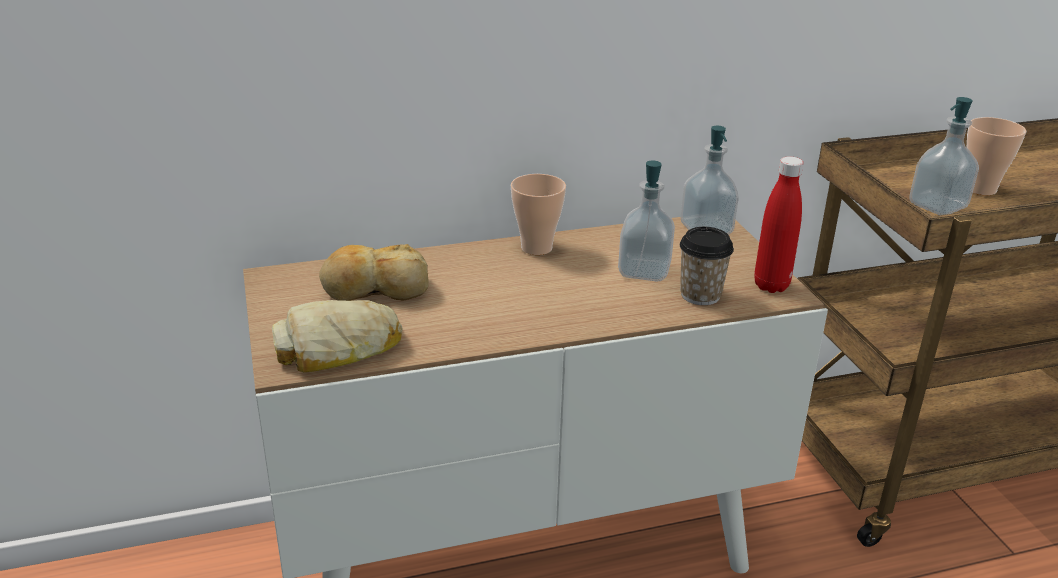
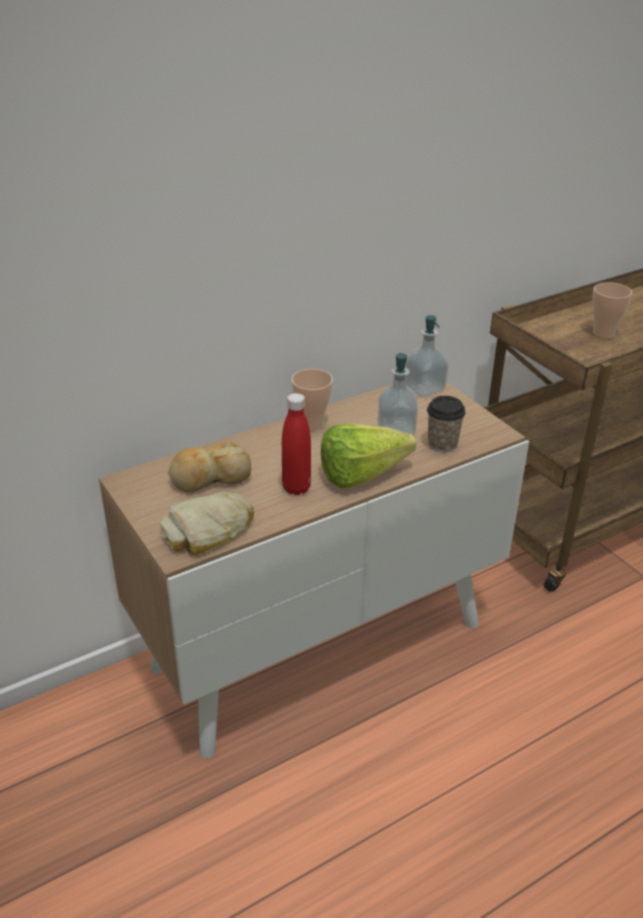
camera: 15 degrees left, 5 degrees up
red bottle [754,157,803,293] -> red bottle moved to [282,393,311,495]
soap dispenser [910,97,979,215] -> none
none -> lettuce [321,424,416,488]

